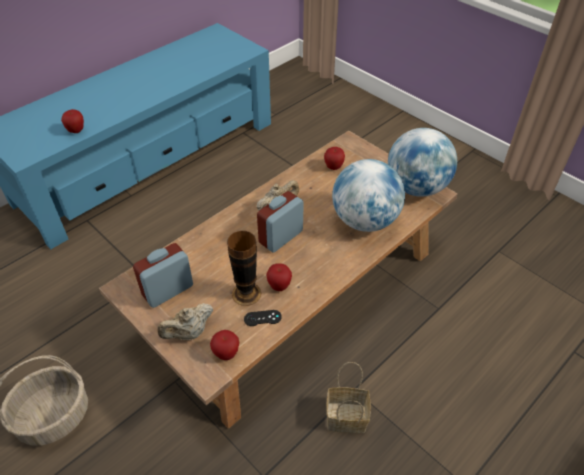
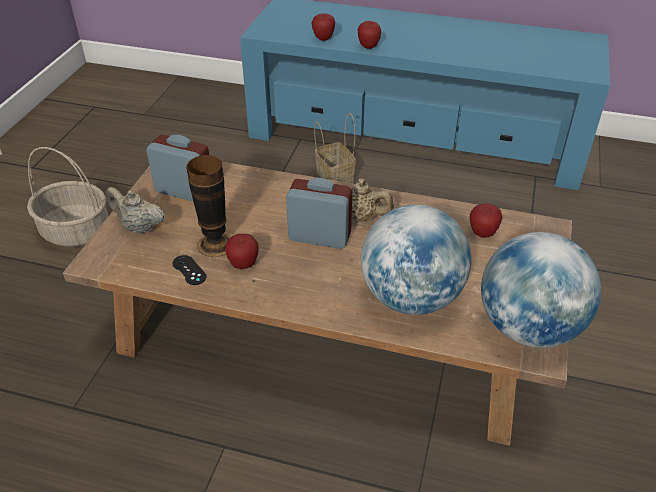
camera: 60 degrees right, 5 degrees down
apple [210,330,239,360] -> apple moved to [357,21,381,49]
basket [326,362,371,433] -> basket moved to [314,113,356,183]

